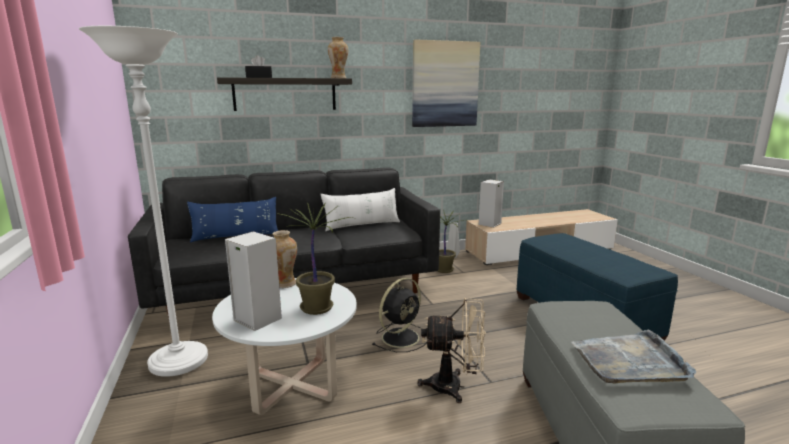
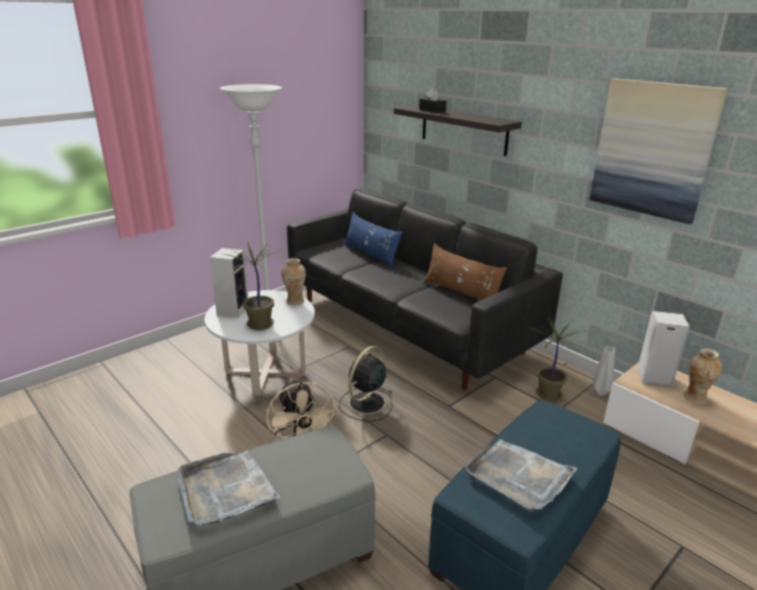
camera: 65 degrees right, 10 degrees up
white pillow [321,188,400,231] -> brown pillow [423,243,507,301]
vase [328,37,348,78] -> vase moved to [683,349,722,405]
black fan [372,278,427,352] -> black fan turned 105 degrees clockwise [339,346,393,422]
none -> grey tray [464,439,578,511]

